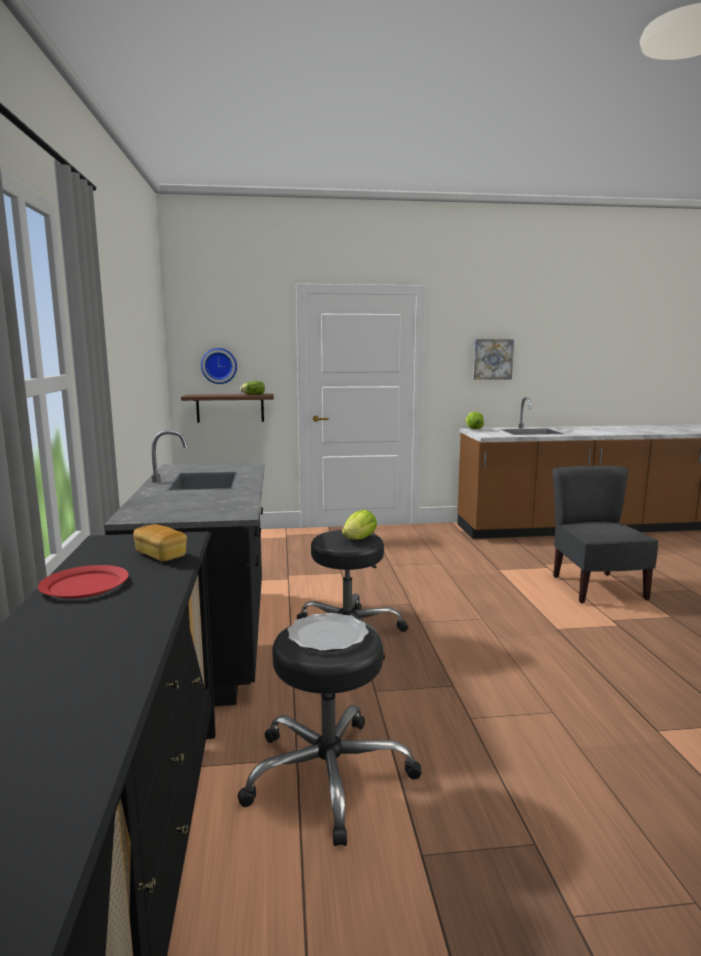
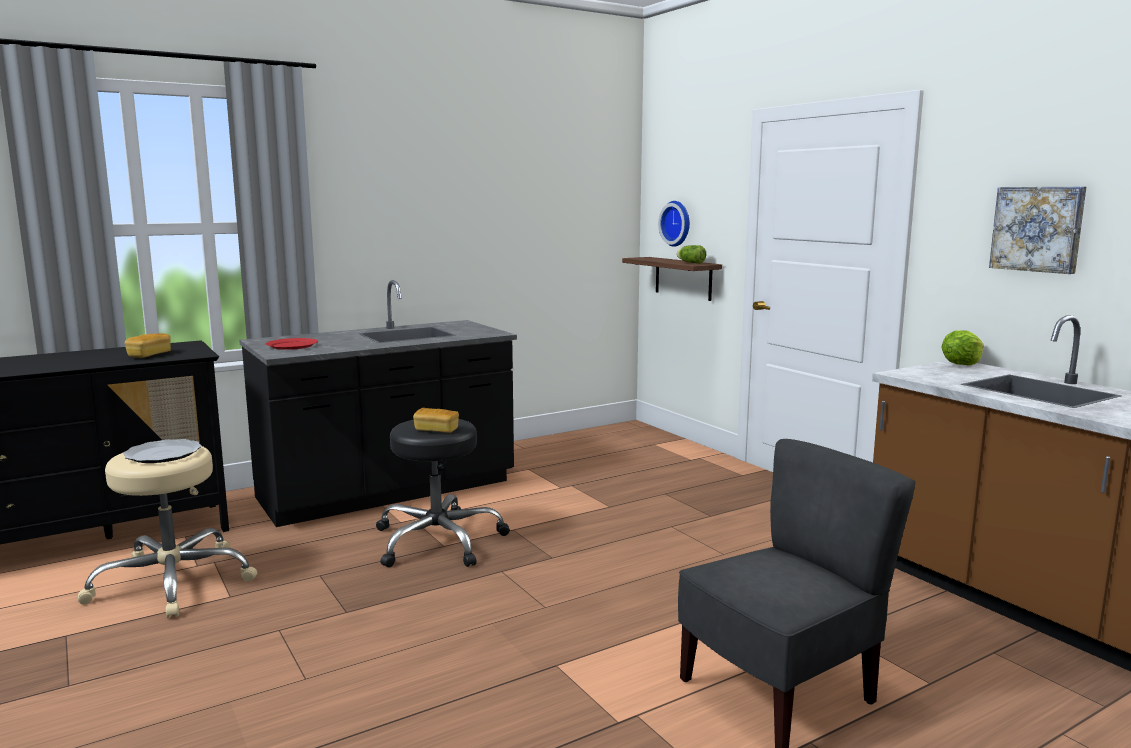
camera: 65 degrees right, 0 degrees up
red plate [38,565,129,599] -> red plate moved to [266,338,318,350]
black stool [237,625,422,846] -> beige stool [78,446,258,618]
lettuce [342,510,377,540] -> bread [413,408,459,433]

